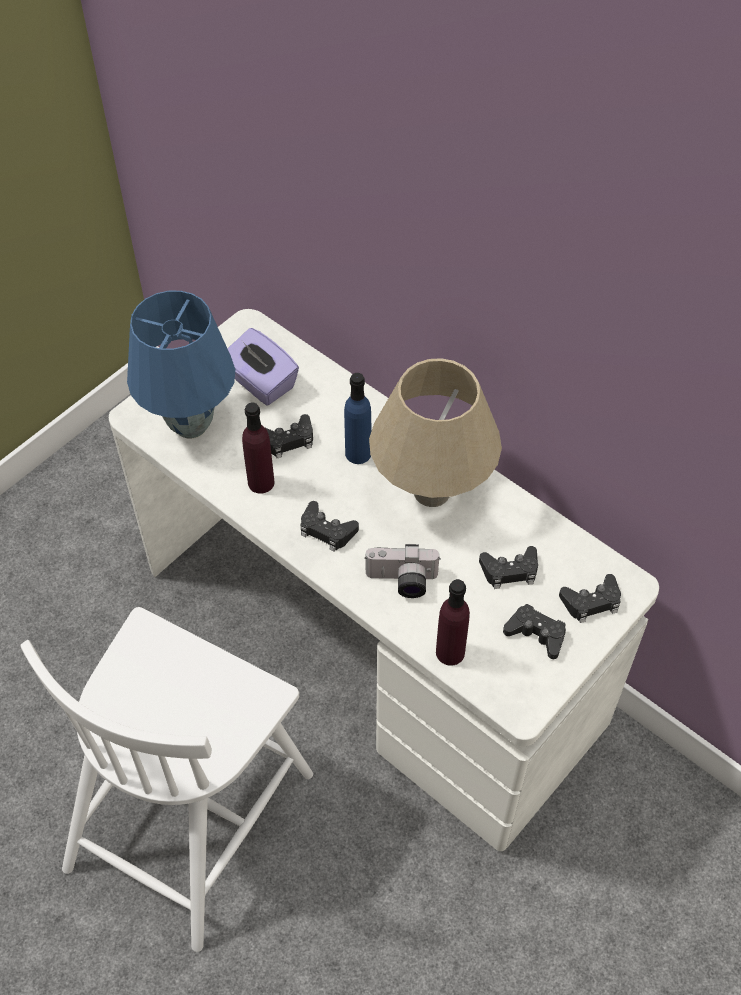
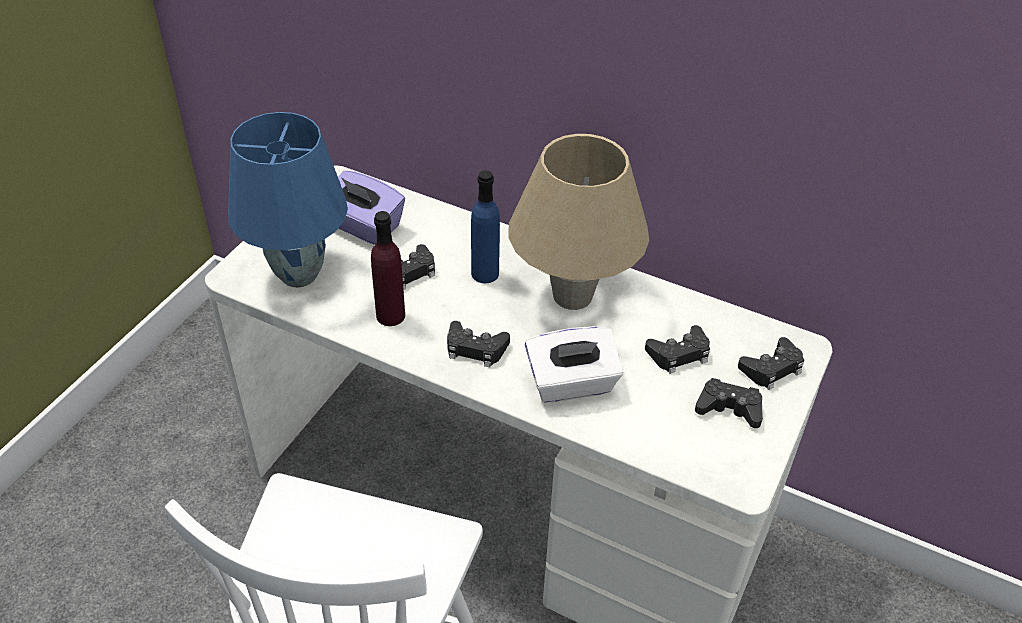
camera: 15 degrees left, 10 degrees down
camera [364,544,441,598] -> white tissue box [525,326,623,403]
purple bottle [436,579,470,666] -> none

